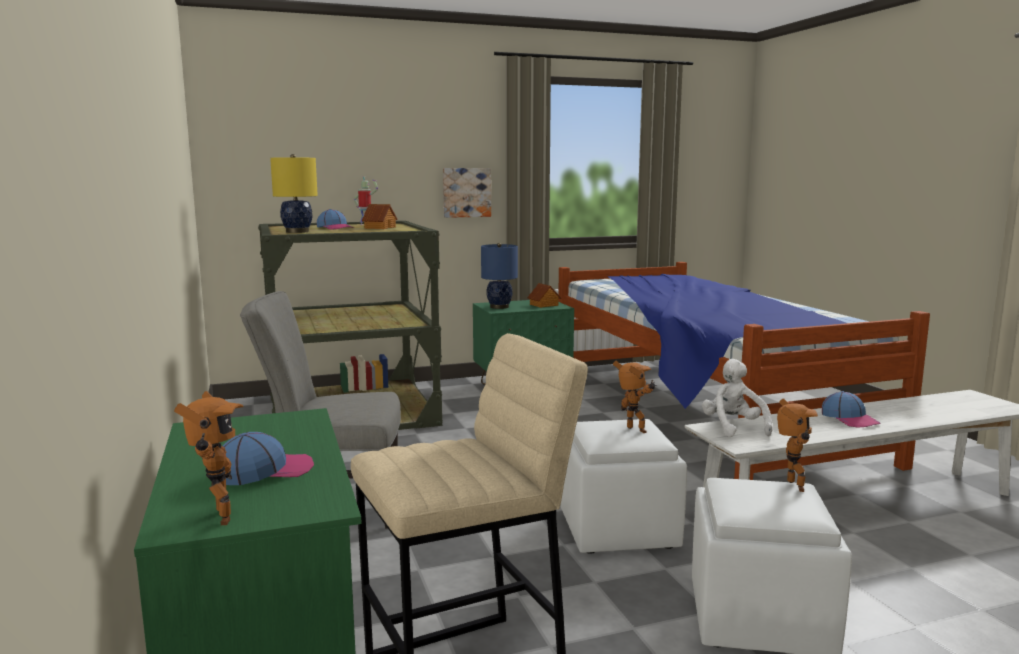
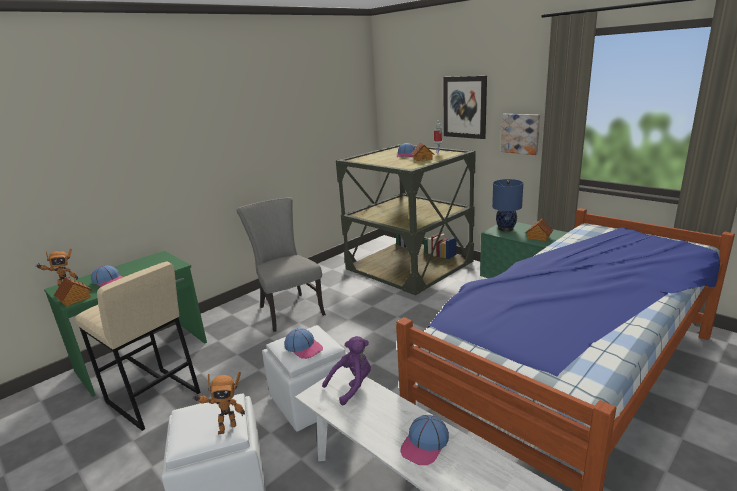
camera: 65 degrees right, 10 degrees up
yellow table lamp [270,154,318,233] -> none
toy robot [613,361,657,433] -> cap [284,328,323,359]
white plush toy [702,359,773,437] -> purple plush toy [322,336,371,405]
none -> toy house [54,277,92,307]
none -> picture [443,76,487,139]

